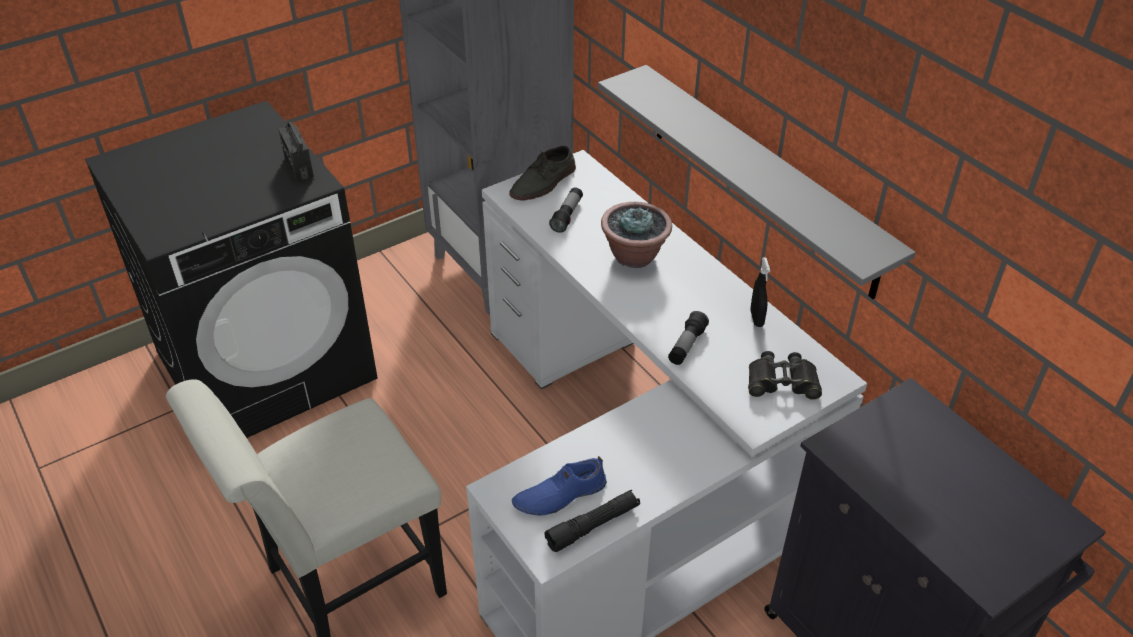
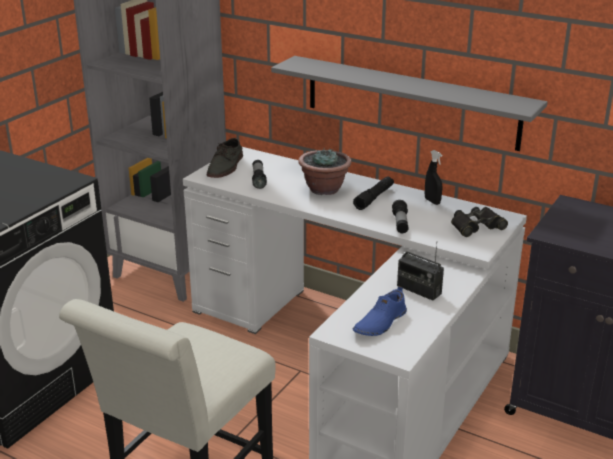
camera: 25 degrees left, 15 degrees down
radio [278,118,314,182] -> radio moved to [397,242,444,301]
black flashlight [544,490,640,552] -> black flashlight moved to [353,176,394,210]

